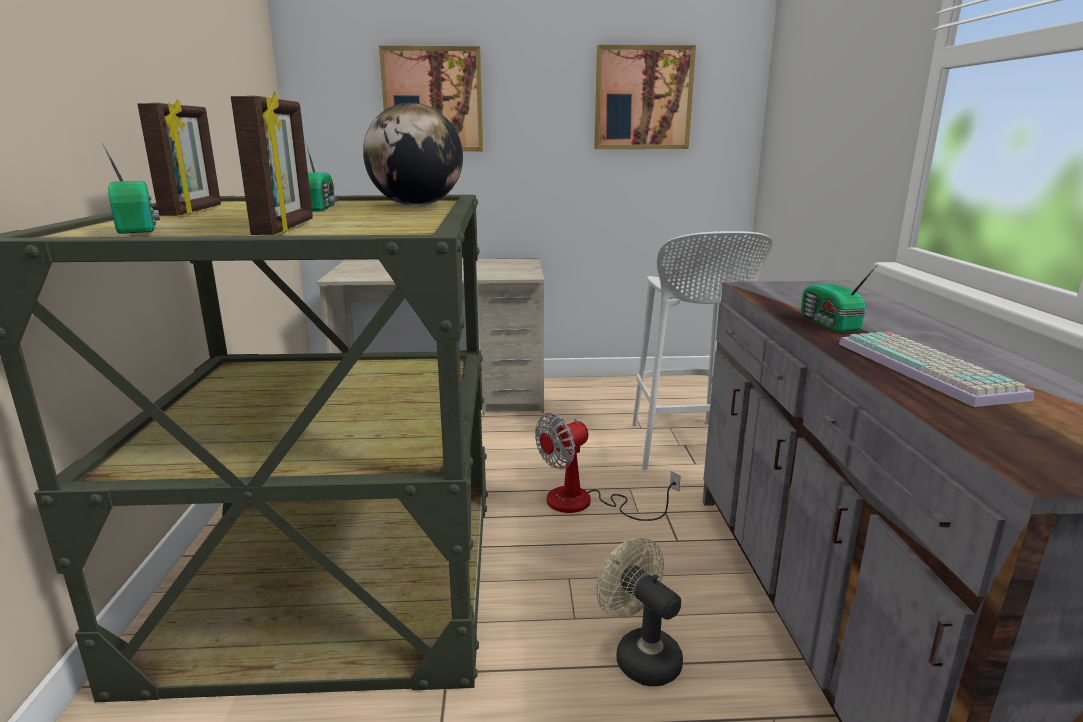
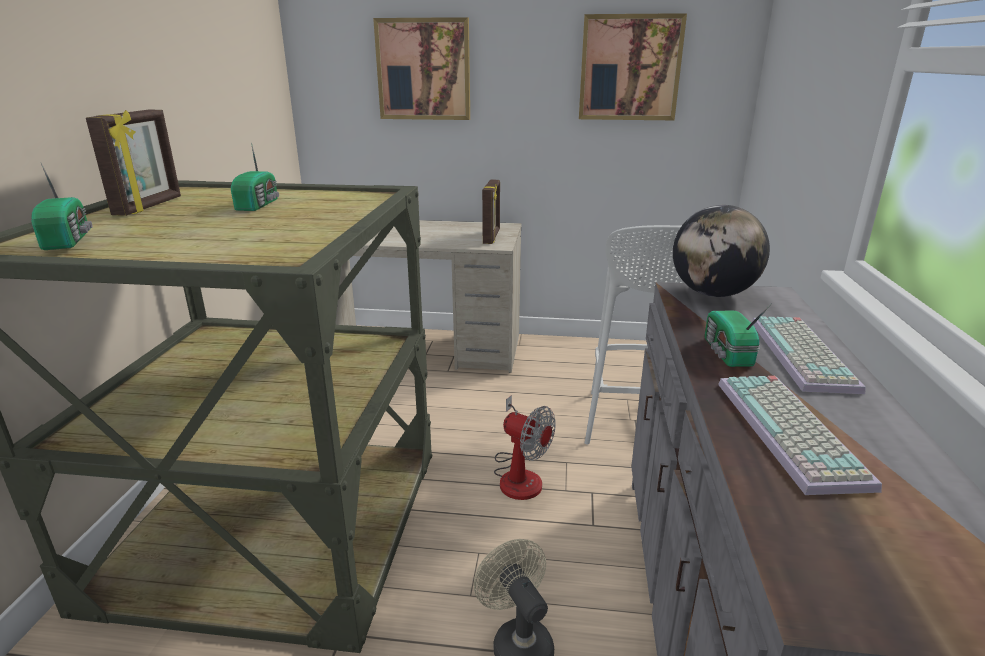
camera: 10 degrees right, 5 degrees up
picture frame [231,92,313,235] -> picture frame moved to [482,180,500,244]
globe [363,102,463,206] -> globe moved to [673,205,770,297]
fan [535,413,680,521] -> fan turned 120 degrees counterclockwise [494,395,556,500]
none -> keyboard [752,316,866,394]

